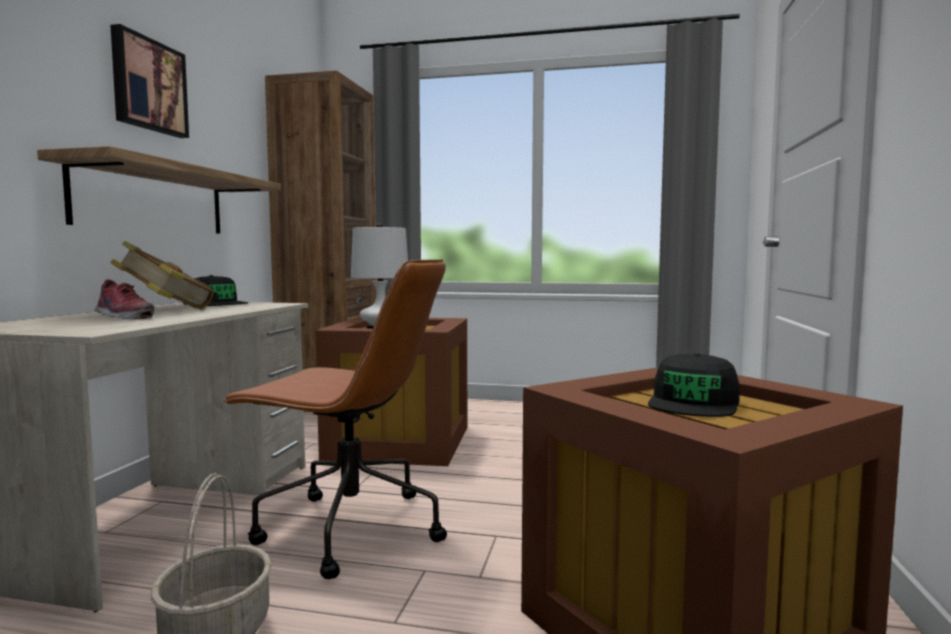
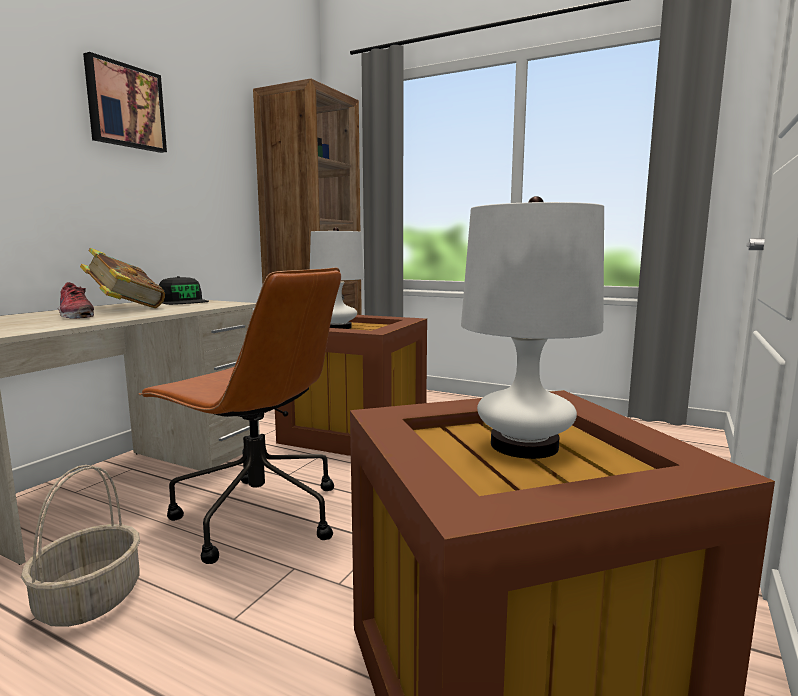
camera: 15 degrees right, 5 degrees up
shelf [37,146,281,234] -> none
black cap [648,353,740,417] -> white table lamp [461,196,604,459]

